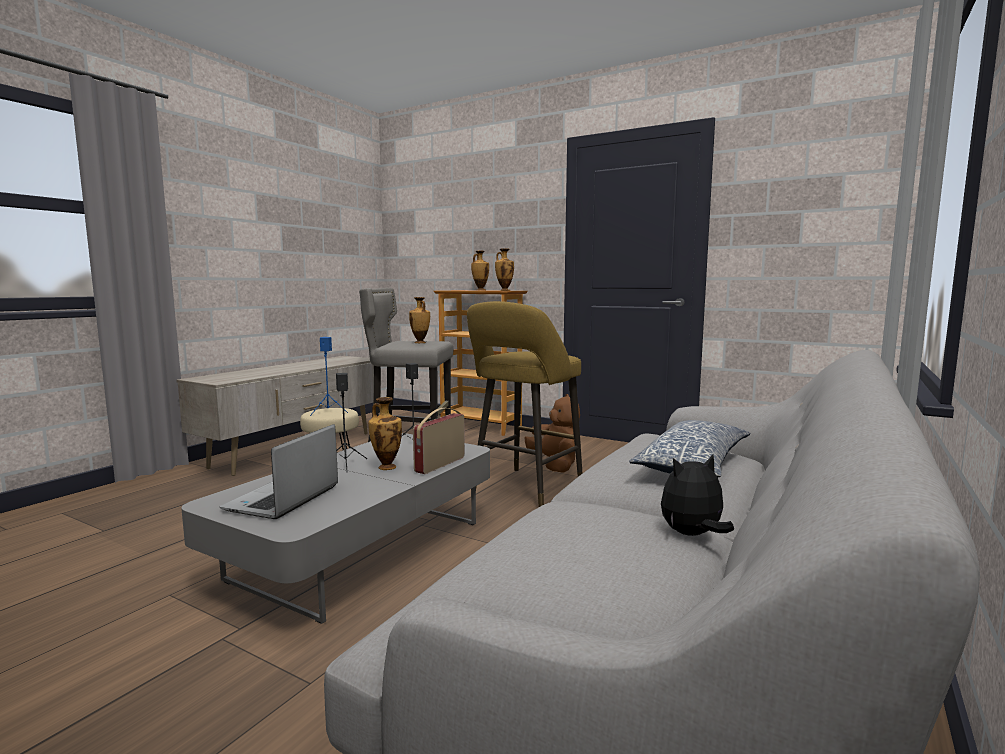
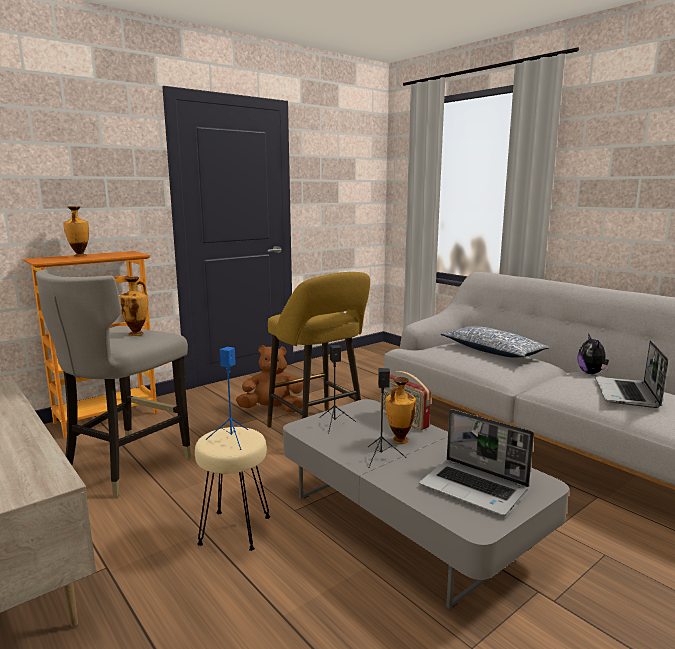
camera: 70 degrees left, 5 degrees up
vase [495,248,514,291] -> none
none -> laptop [595,340,668,408]

